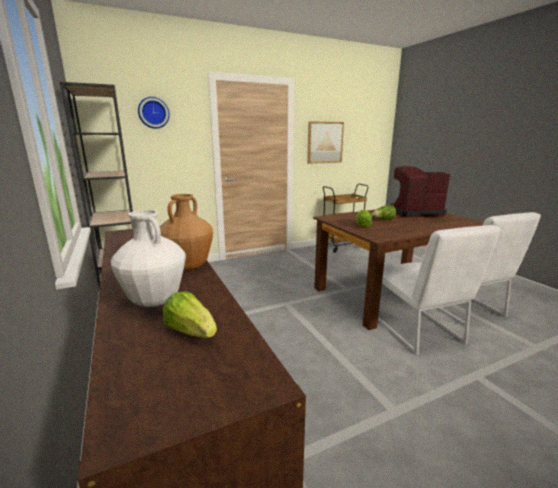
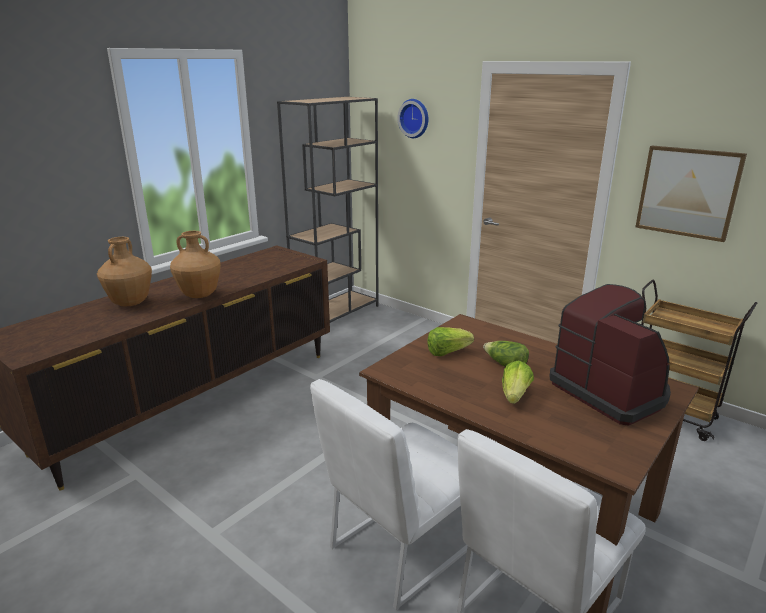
camera: 65 degrees right, 5 degrees up
white vase [111,210,186,307] -> brown vase [97,237,152,307]
lettuce [163,291,217,338] -> lettuce moved to [502,360,534,404]

